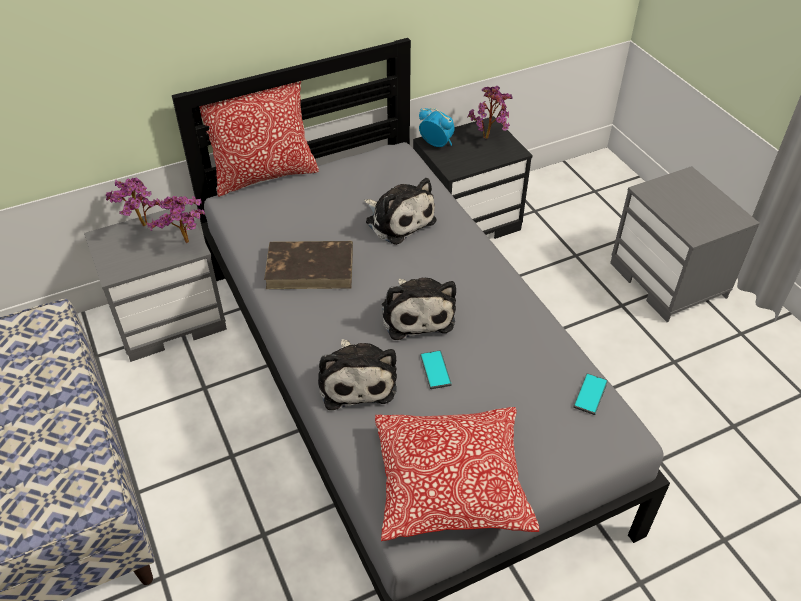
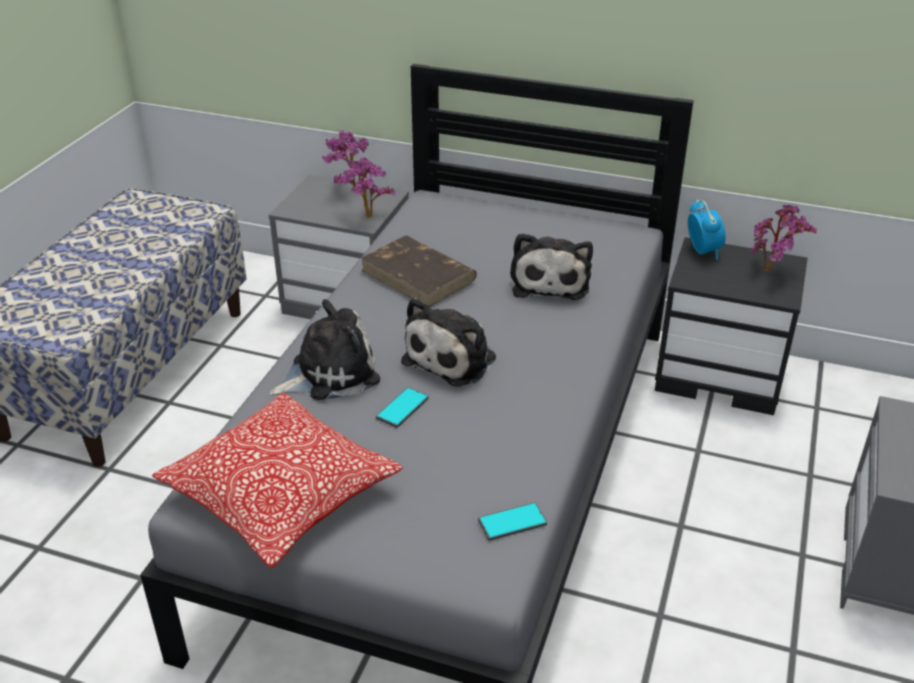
camera: 45 degrees right, 10 degrees down
pillow [199,81,319,197] -> none
plush toy [318,339,397,410] -> plush toy turned 150 degrees counterclockwise [270,299,380,400]

